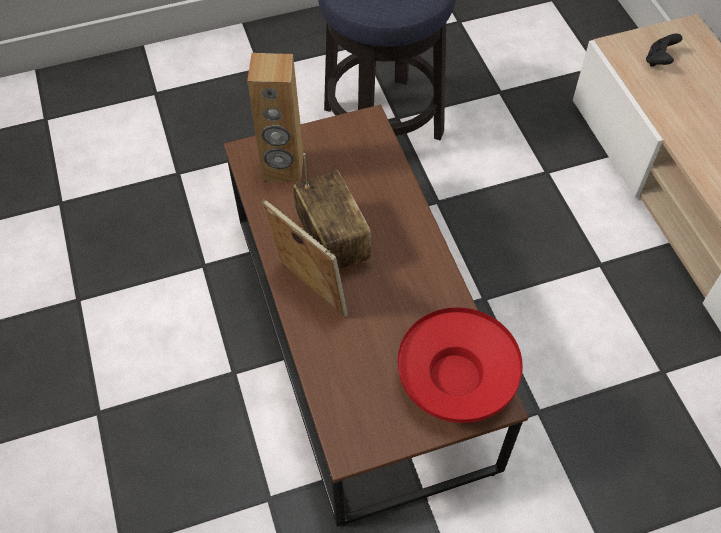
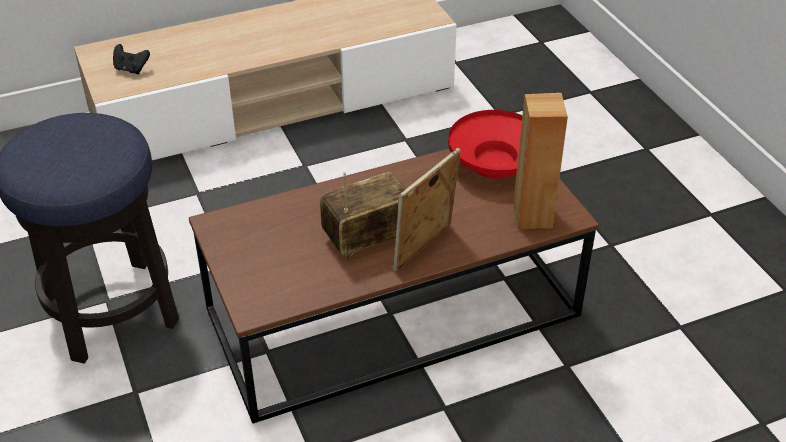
camera: 95 degrees left, 15 degrees down
brown speaker [247,53,304,182] -> brown speaker moved to [513,93,568,229]

